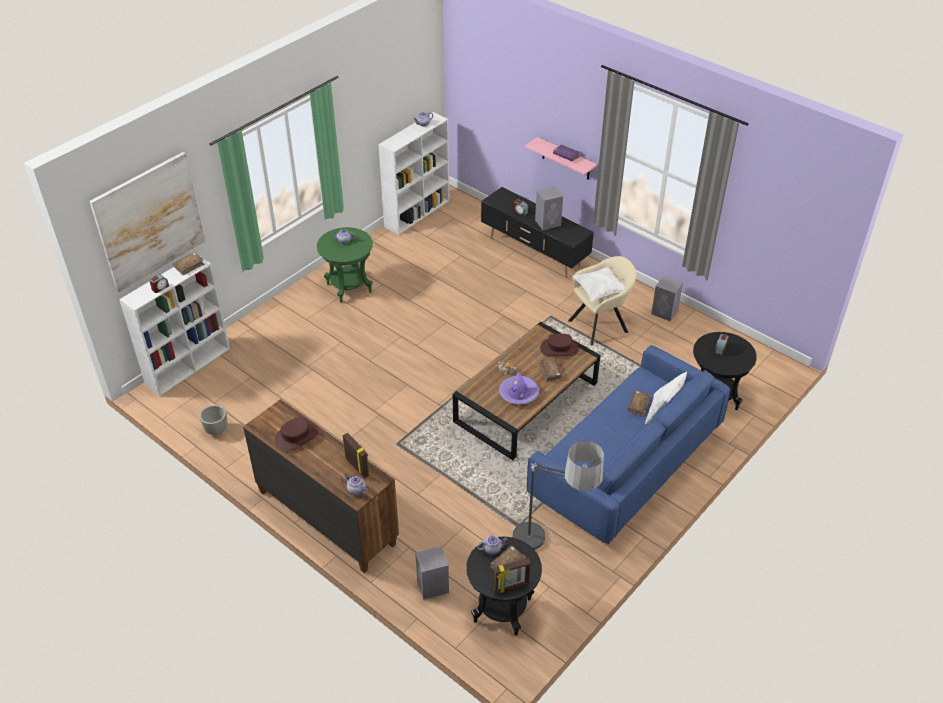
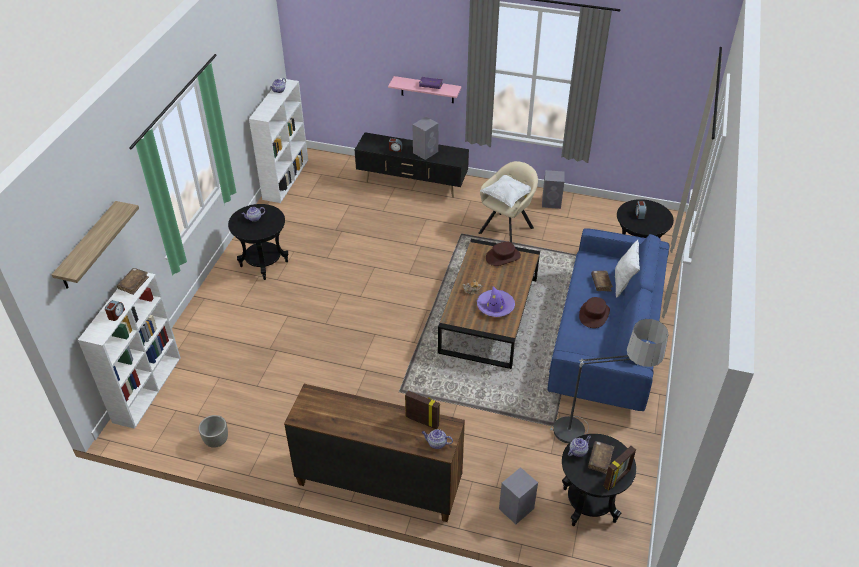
camera: 25 degrees left, 0 degrees up
picture [89,152,205,292] -> shelf [52,201,139,289]
brown hat [274,417,318,452] -> brown hat moved to [579,297,610,328]
green side table [317,227,373,303] -> black side table [228,204,288,280]
brown book [539,358,562,382] -> none

